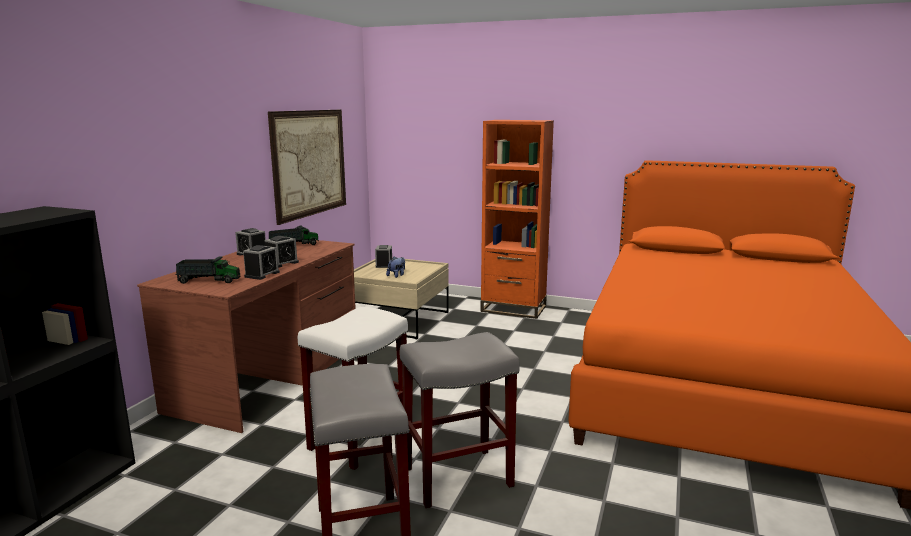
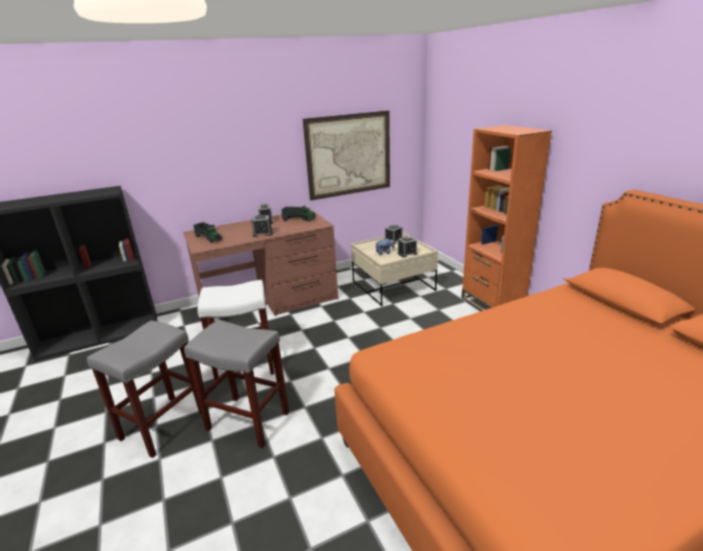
camera: 45 degrees right, 10 degrees up
alarm clock [243,245,280,280] -> alarm clock moved to [397,236,418,258]

